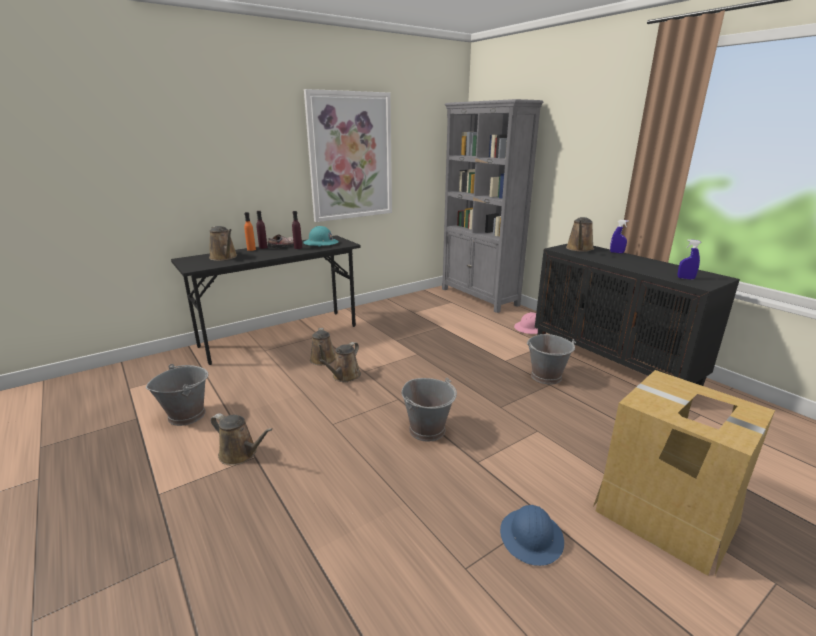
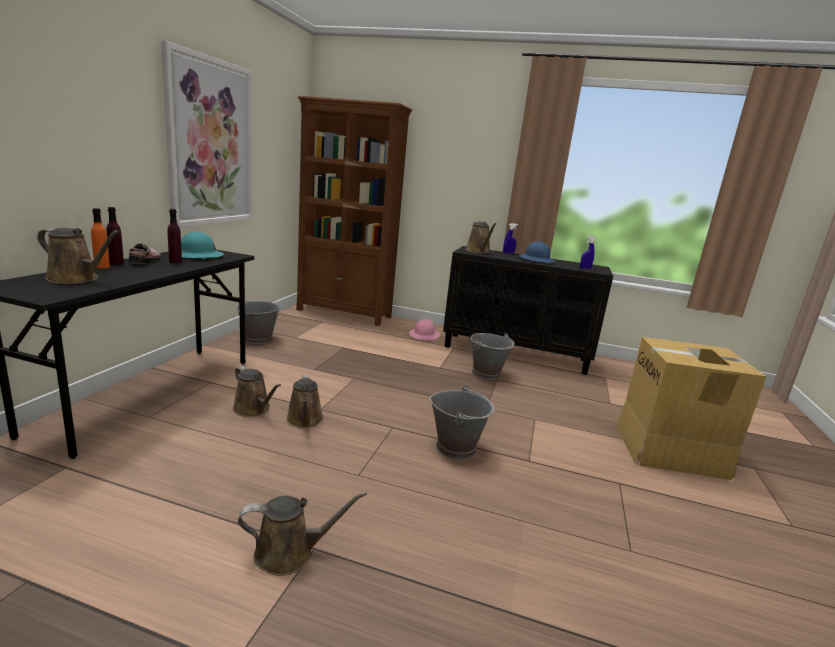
camera: 40 degrees left, 5 degrees down
grey bucket [146,364,208,426] -> grey bucket moved to [236,301,281,344]
grey bookcase [442,99,543,313] -> brown bookcase [296,96,412,326]
blue hard hat [500,505,564,566] -> blue hard hat moved to [519,241,555,263]

